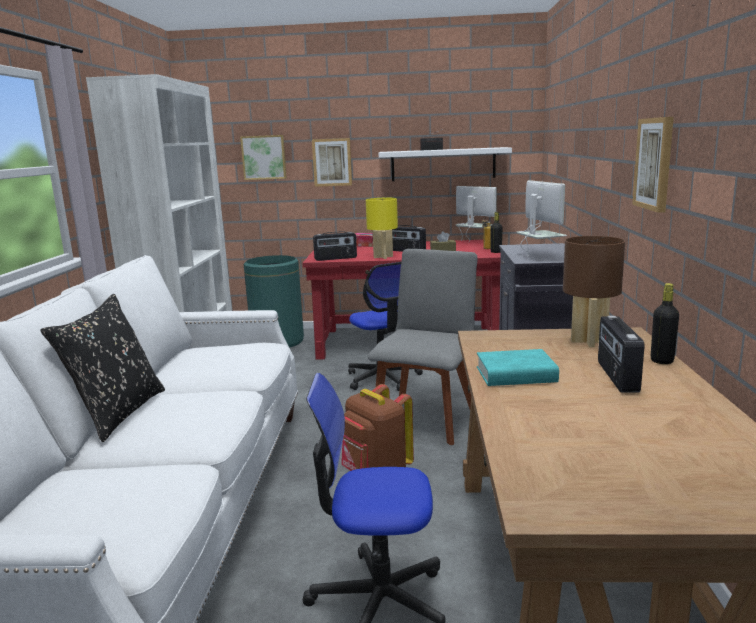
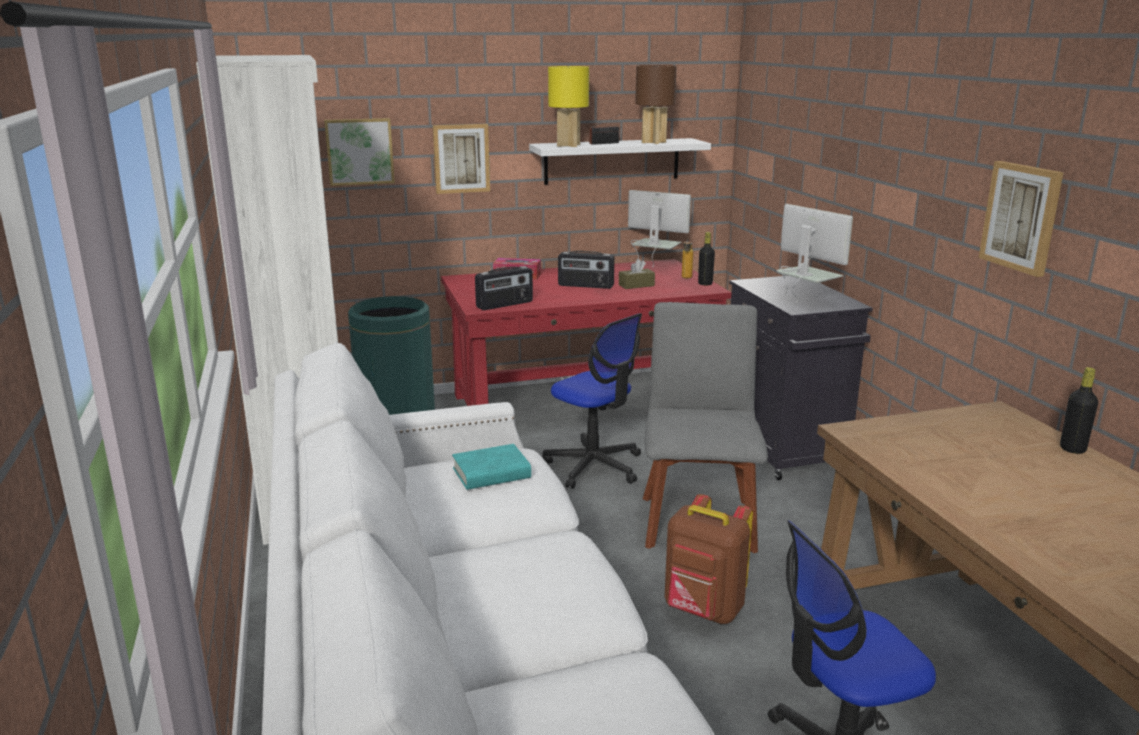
camera: 20 degrees left, 5 degrees up
black pillow [40,294,165,442] -> none
yellow table lamp [366,198,398,259] -> yellow table lamp moved to [548,66,589,147]
turquoise book [477,349,559,386] -> turquoise book moved to [452,444,531,490]
brown table lamp [563,236,625,347] -> brown table lamp moved to [635,65,677,144]
radio [598,316,644,393] -> none

